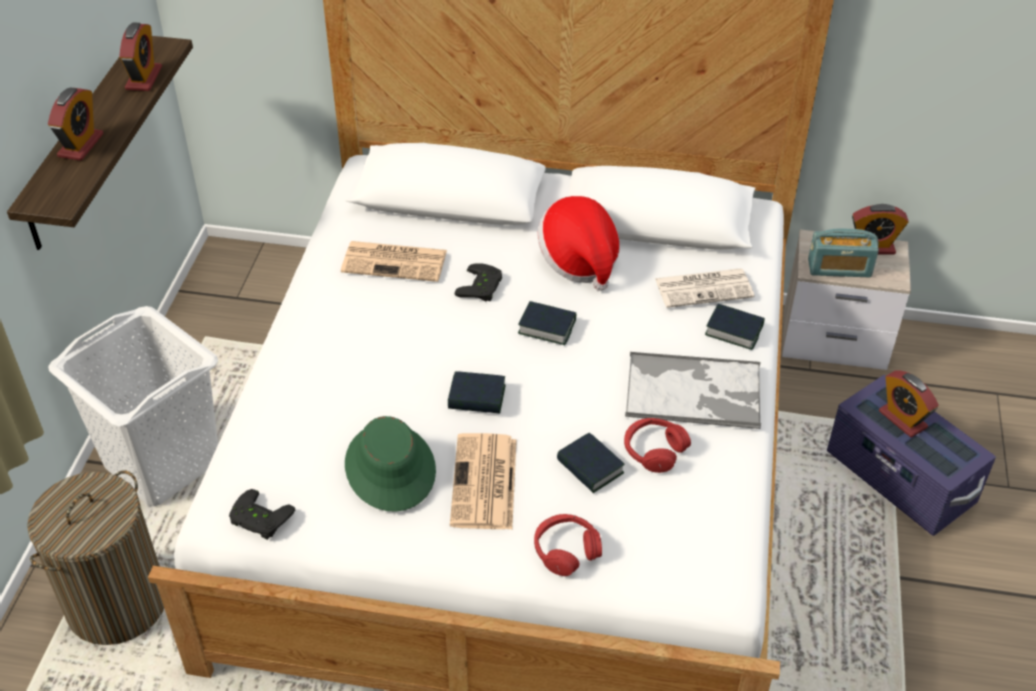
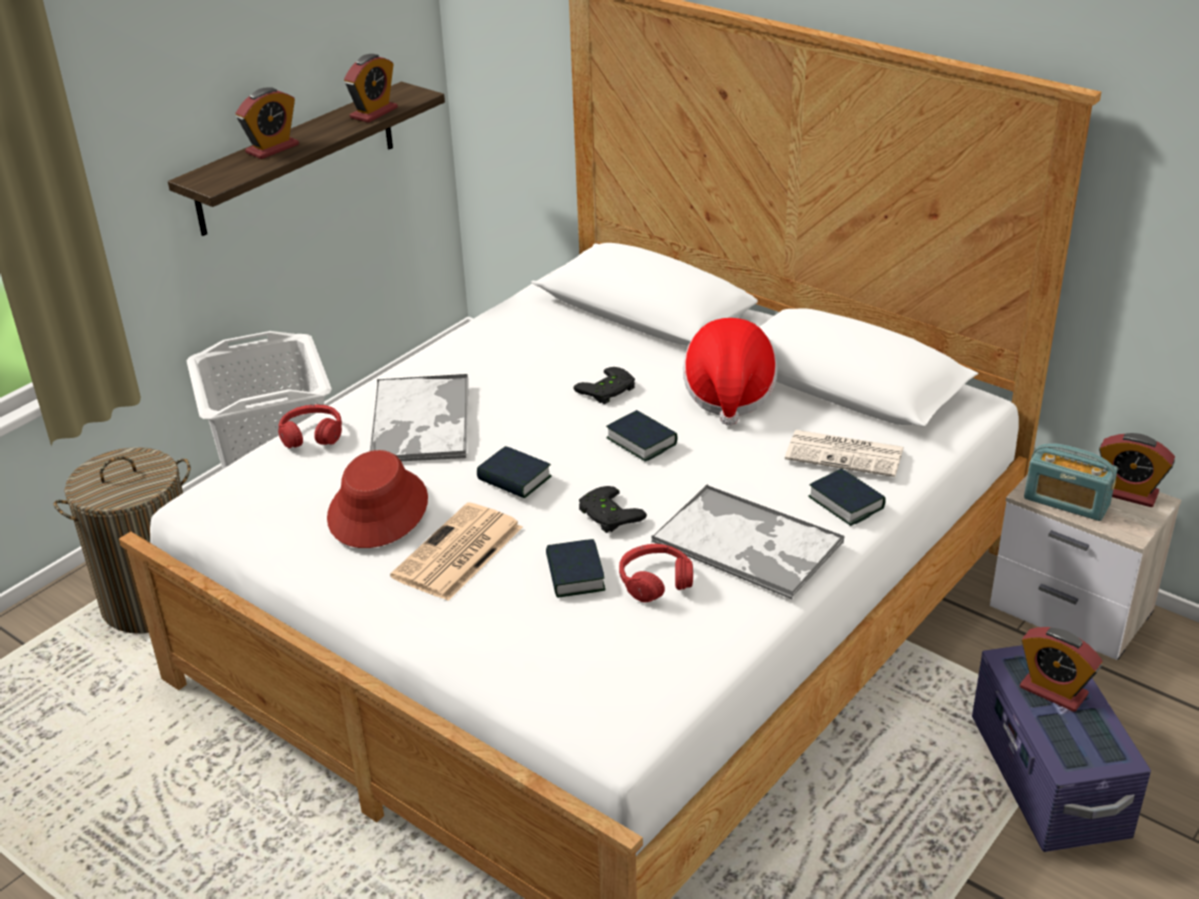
camera: 30 degrees right, 10 degrees down
black game controller [229,489,295,540] -> black game controller moved to [579,486,647,533]
newspaper [341,241,447,282] -> none
green hat [345,416,436,512] -> red hat [327,450,428,548]
red headphones [534,514,602,576] -> red headphones moved to [278,405,342,448]
alarm clock [879,371,939,437] -> alarm clock turned 45 degrees counterclockwise [1020,627,1103,712]
none -> tray [370,374,469,461]

